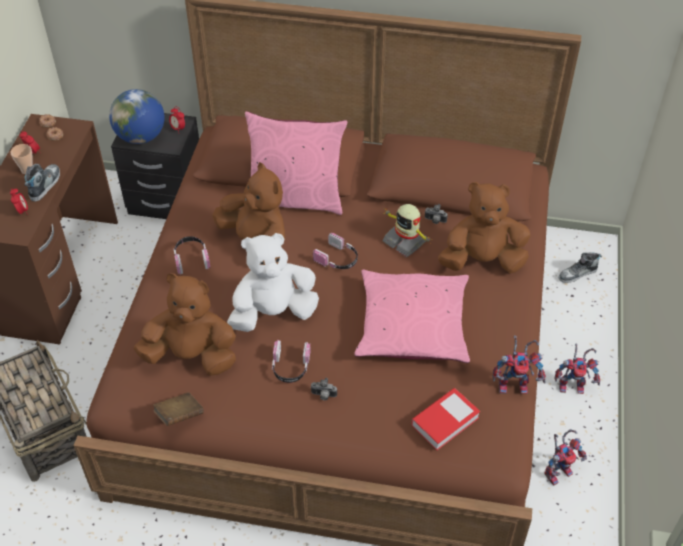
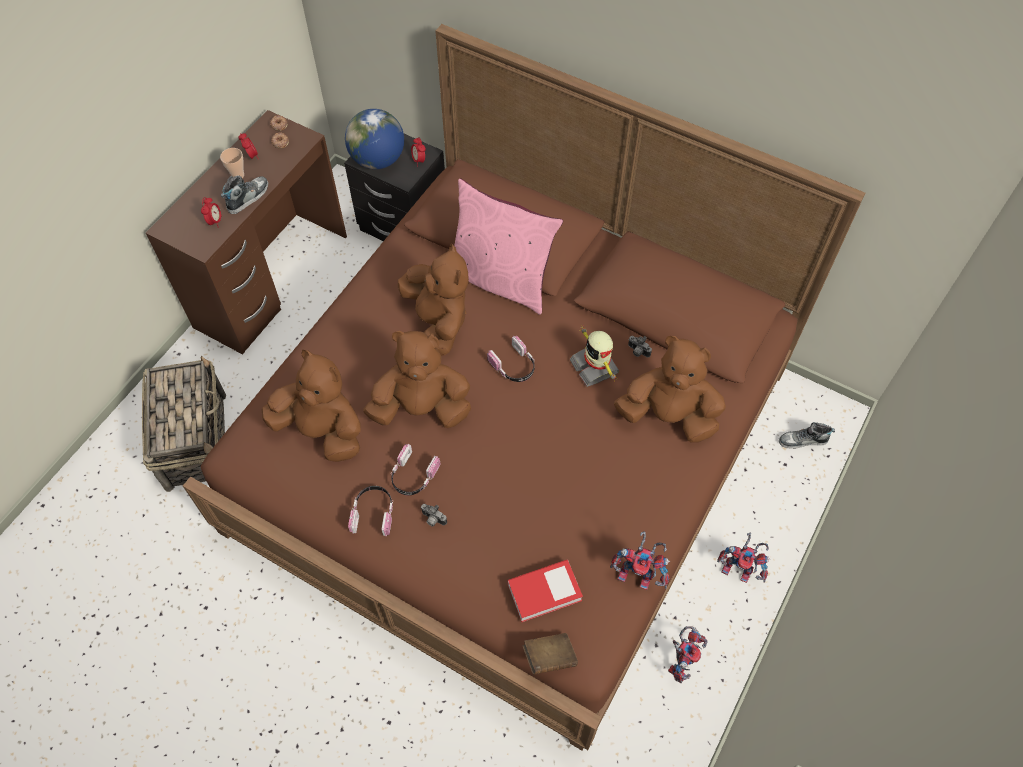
camera: 20 degrees right, 10 degrees up
brown book [153,392,204,426] -> brown book moved to [523,633,578,675]
headphones [174,236,210,274] -> headphones moved to [348,486,393,536]
white plush toy [227,233,319,332] -> brown plush toy [363,331,471,428]
pink pillow [354,270,470,363] -> none
toy robot [544,429,587,486] -> toy robot turned 45 degrees counterclockwise [668,626,708,683]

